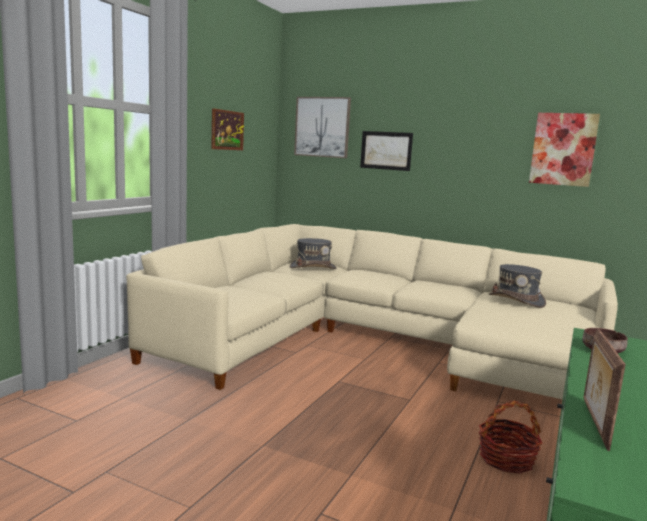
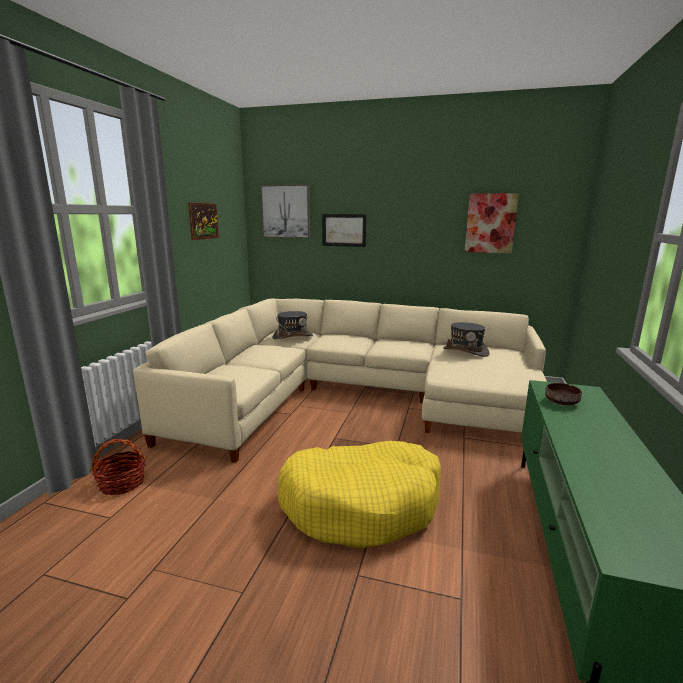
camera: 10 degrees left, 5 degrees up
basket [479,401,543,474] -> basket moved to [91,438,146,495]
picture frame [584,328,626,451] -> none
none -> yellow dog bed [278,441,441,549]

